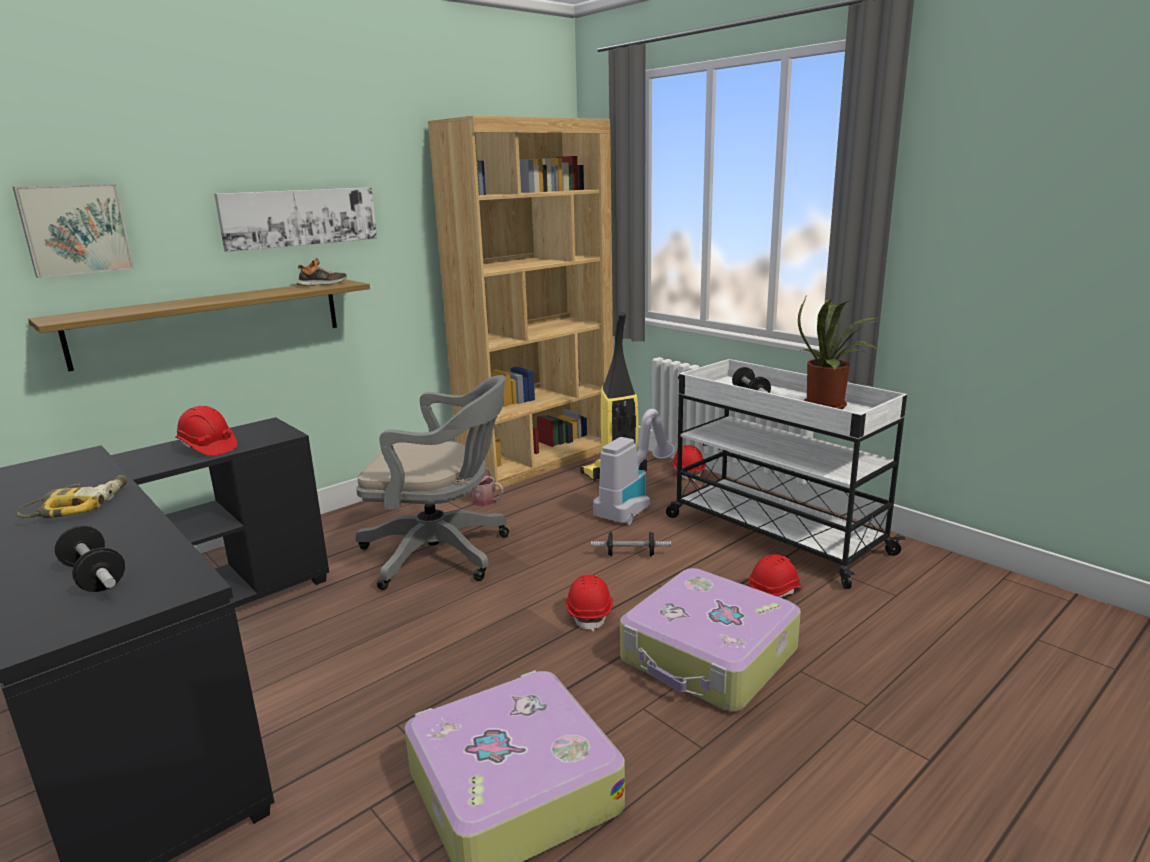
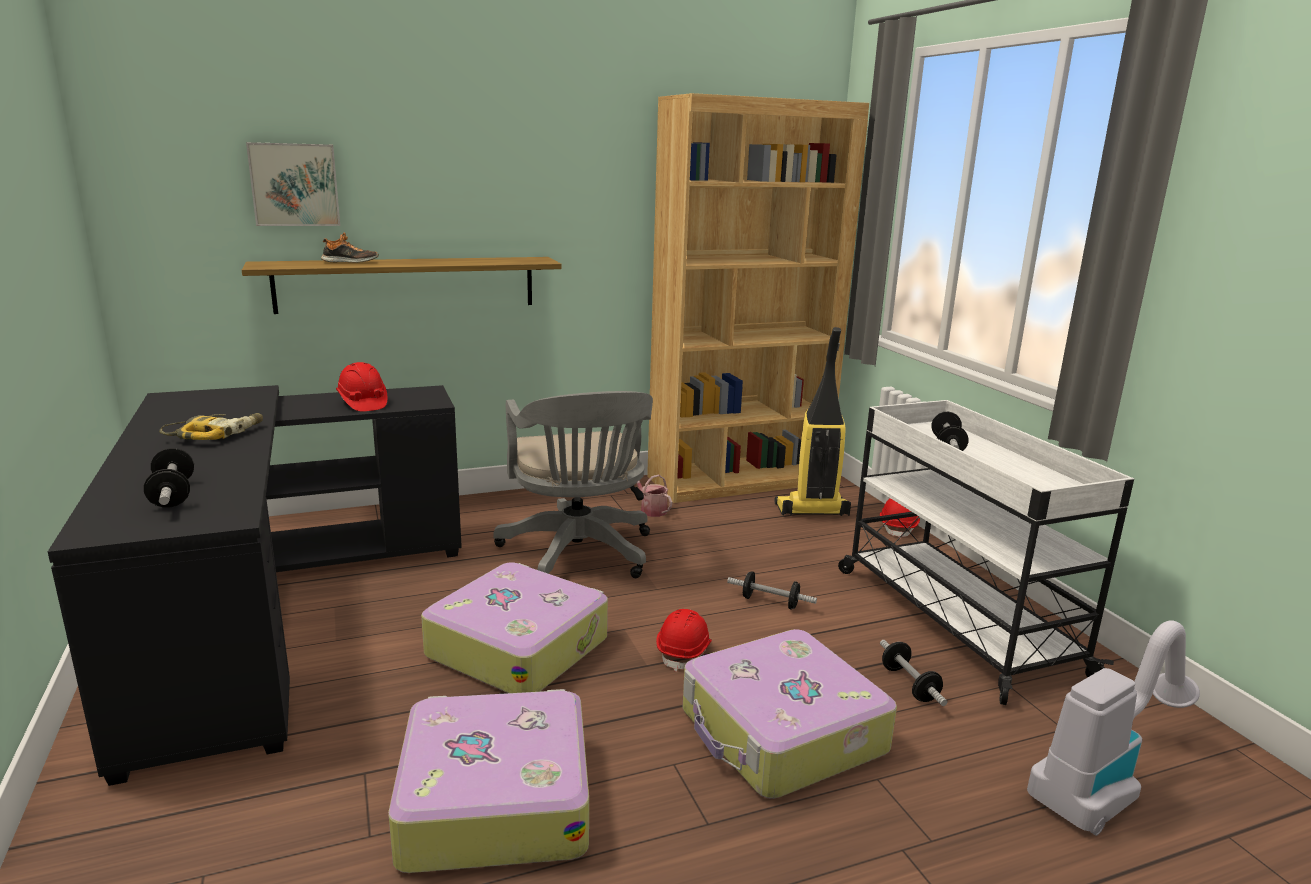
camera: 20 degrees right, 0 degrees up
picture [214,187,377,252] -> none
shoe [297,258,347,286] -> shoe moved to [321,233,379,263]
grey office chair [355,375,509,590] -> grey office chair turned 45 degrees clockwise [493,391,653,578]
vacuum cleaner [593,409,675,525] -> vacuum cleaner moved to [1027,620,1200,836]
red hard hat [748,554,803,598] -> dumbbell [880,640,948,706]
potted plant [798,294,880,409] -> none
none -> suitcase [421,563,608,693]

